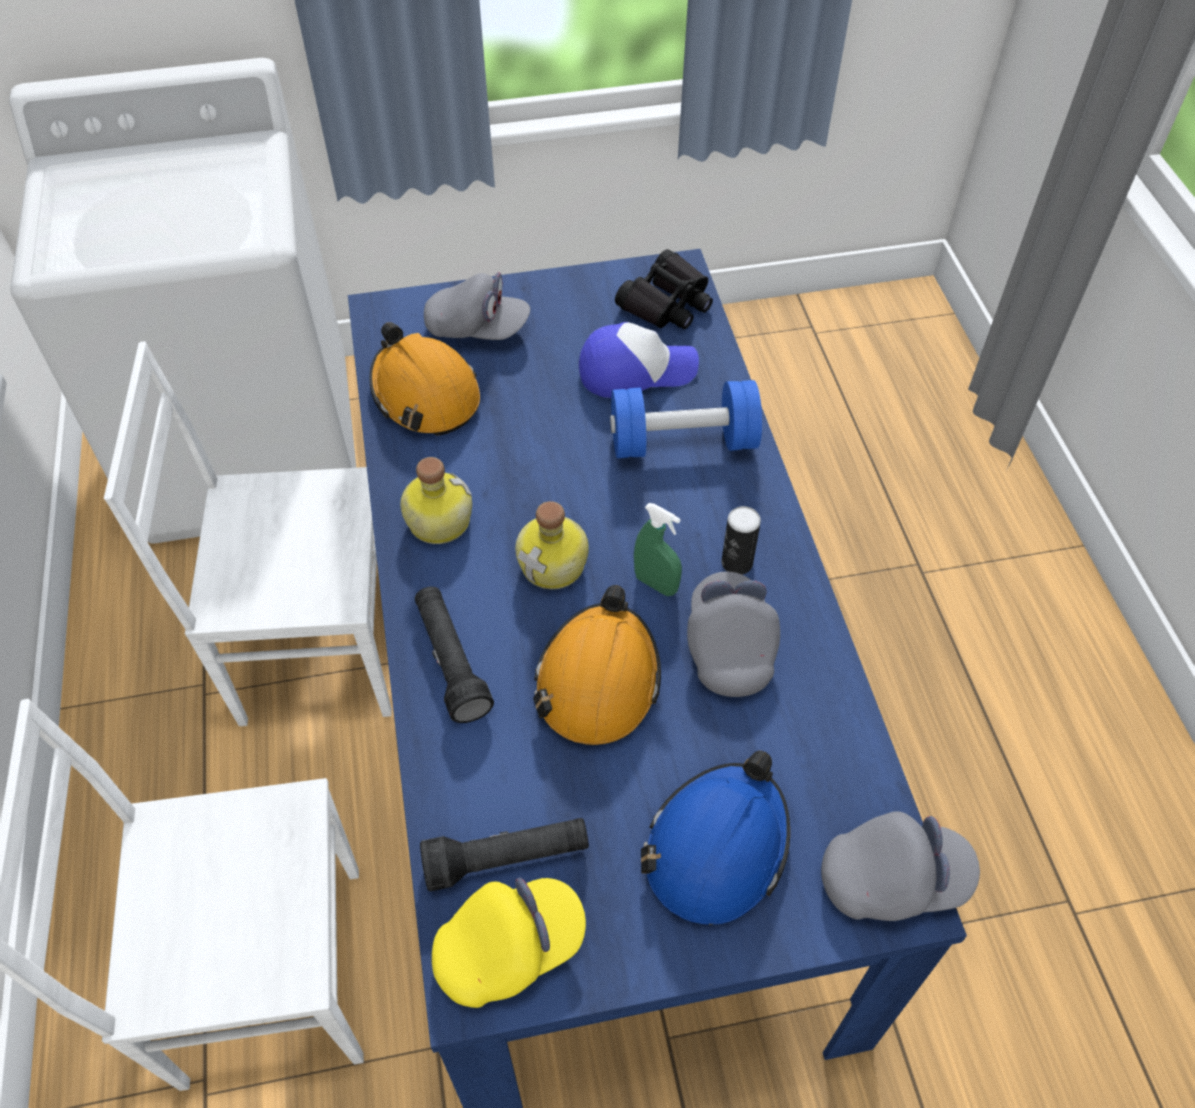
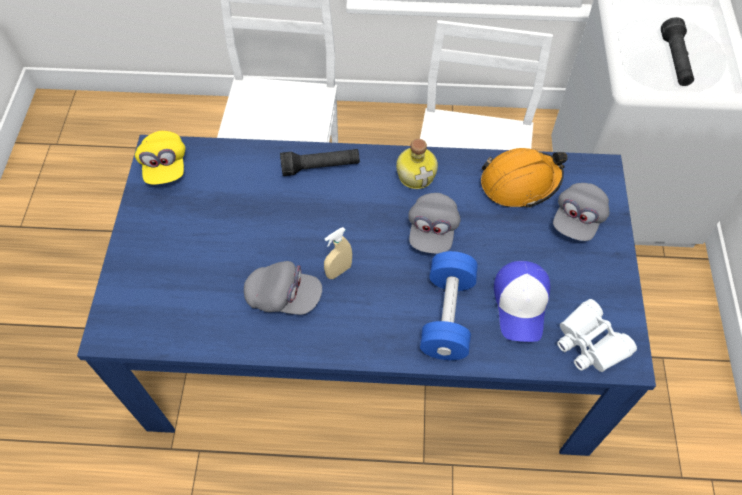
camera: 105 degrees right, 5 degrees up
black flashlight [420,818,589,891] -> black flashlight moved to [661,17,694,86]
bottle [515,501,589,589] -> none
orange hard hat [533,585,661,745] -> none
black binoculars [615,249,713,329] -> white binoculars [557,299,637,372]
green spray bottle [634,503,682,596] -> beige spray bottle [324,227,352,279]
blue hard hat [641,751,790,925] -> none
can [722,506,761,575] -> none
grey cap [821,811,980,921] -> grey cap moved to [408,193,461,253]

